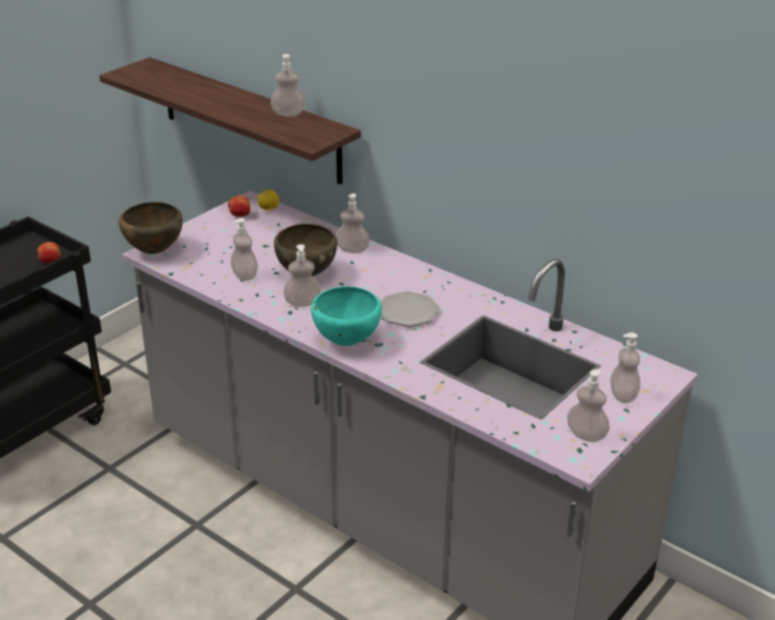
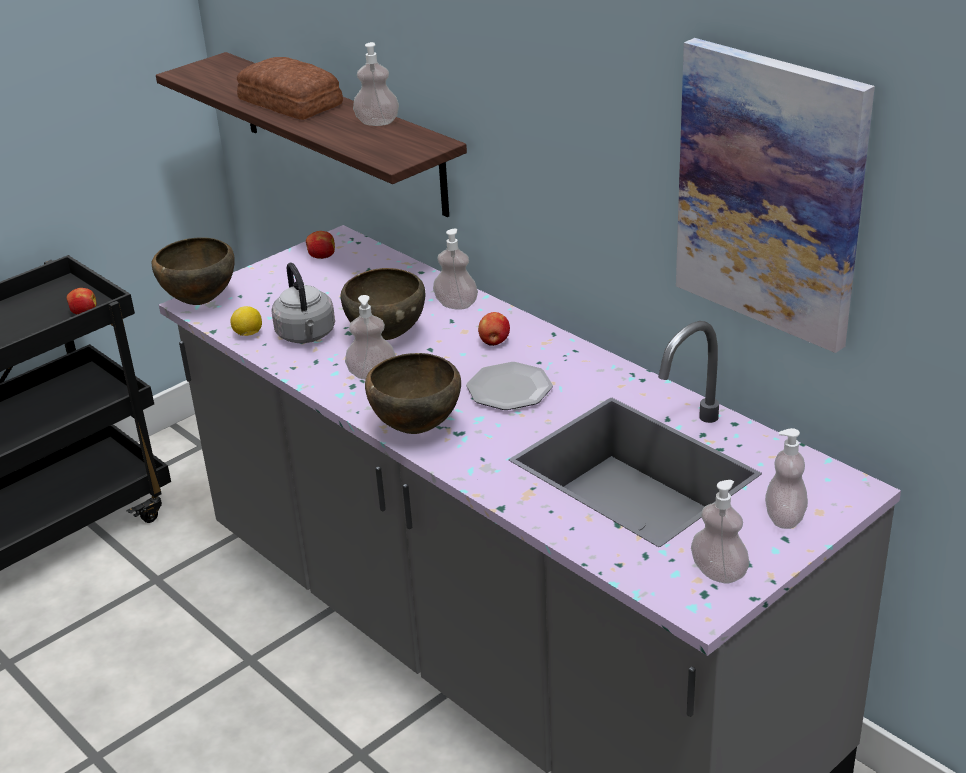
camera: 10 degrees right, 0 degrees up
soap dispenser [230,218,258,281] -> grey kettle [271,262,335,343]
lemon [258,190,279,210] -> lemon moved to [230,306,262,336]
turquoise bowl [311,286,382,346] -> brown bowl [365,353,461,434]
none -> bread [237,57,343,120]
none -> apple [478,312,510,346]
none -> picture [676,38,875,353]

